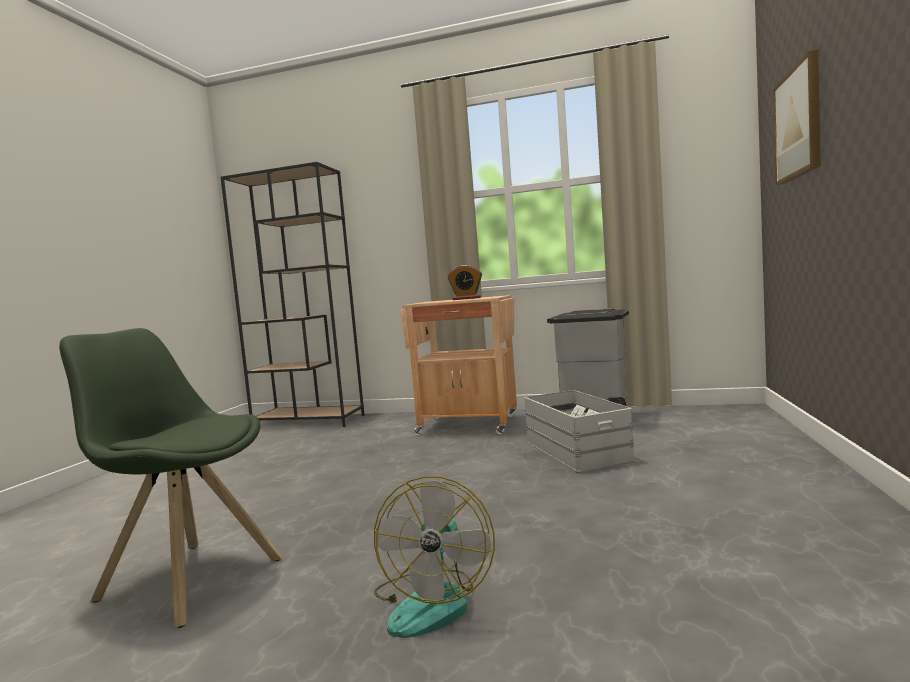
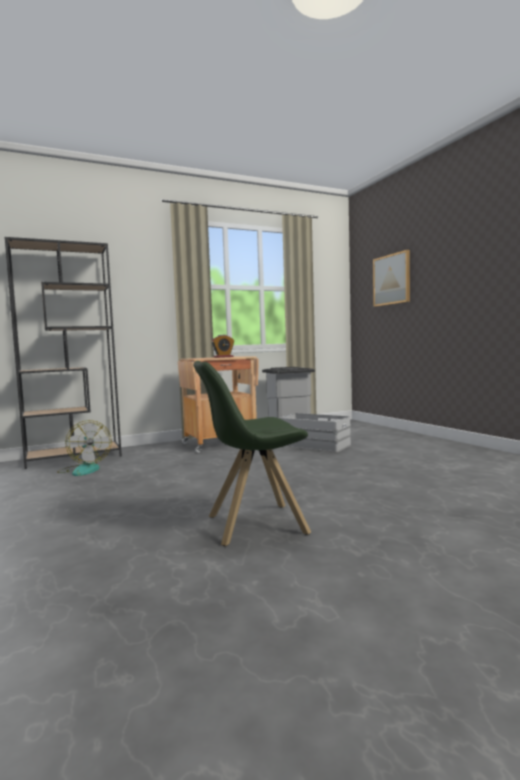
camera: 40 degrees left, 0 degrees up
fan [374,476,495,638] -> fan moved to [57,420,112,476]

